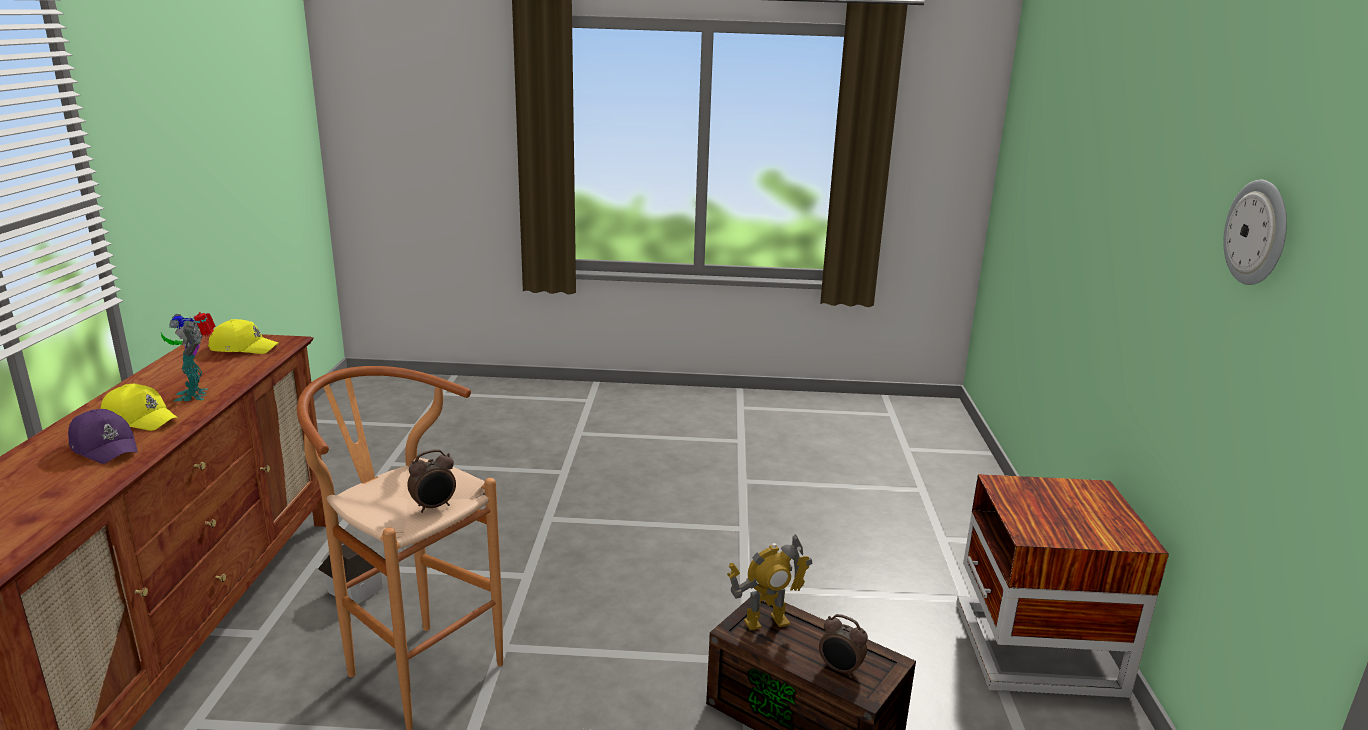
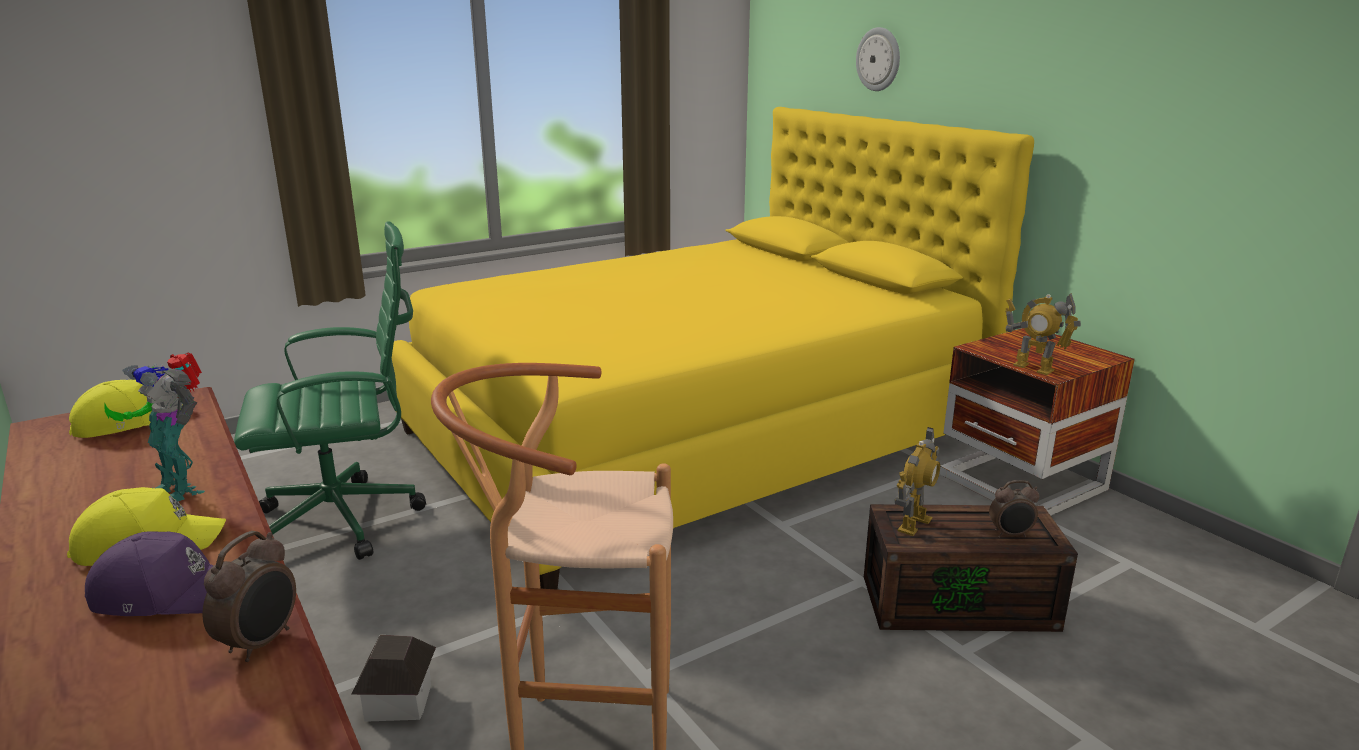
camera: 35 degrees left, 0 degrees up
alarm clock [407,449,456,513] -> alarm clock moved to [203,531,296,662]
wall clock [1223,180,1287,285] -> wall clock moved to [856,27,900,91]
none -> green office chair [234,221,426,560]
none -> yellow bed [392,107,1034,590]
none -> toy robot [1005,293,1081,375]

